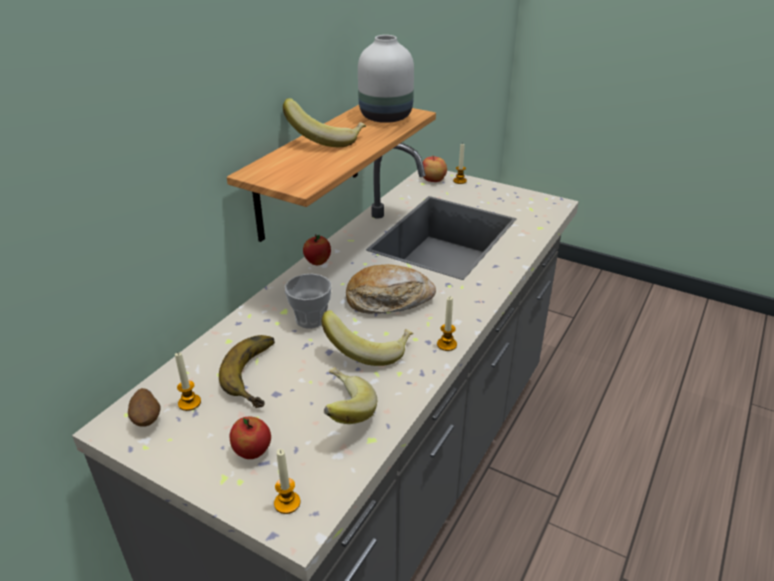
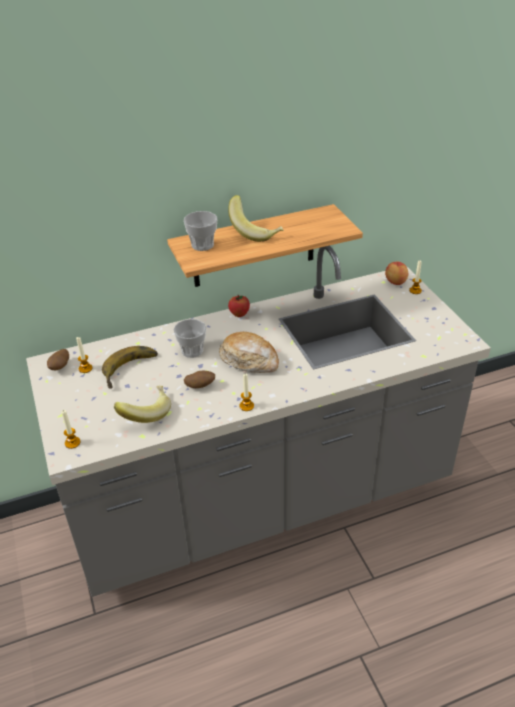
camera: 40 degrees right, 5 degrees up
apple [230,417,271,459] -> none
banana [322,310,413,366] -> potato [184,371,215,388]
white vase [358,35,414,123] -> none
none -> cup [184,211,217,251]

